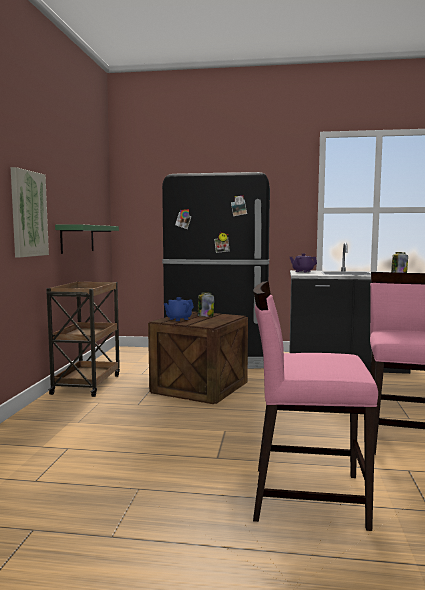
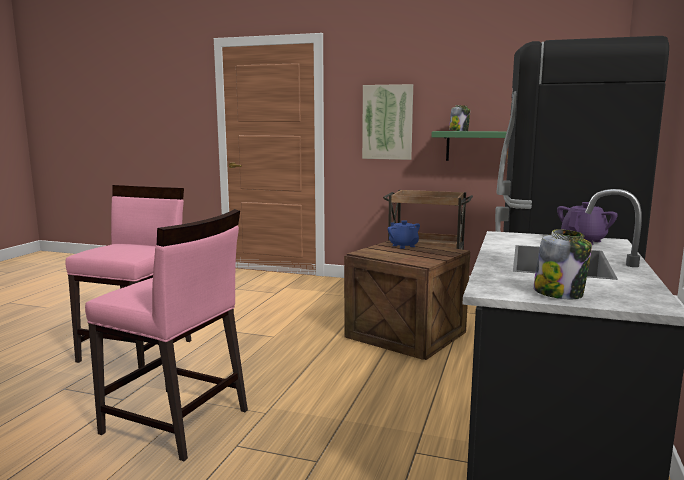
camera: 100 degrees right, 5 degrees up
jar [197,292,214,317] -> jar moved to [449,105,470,131]

